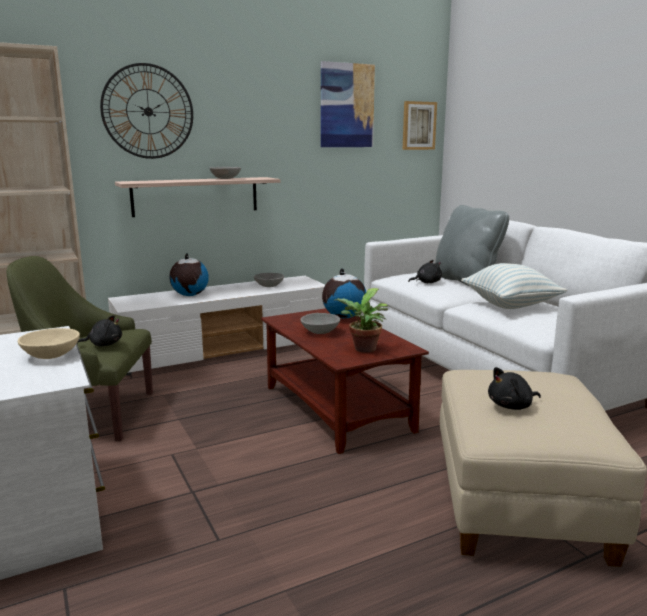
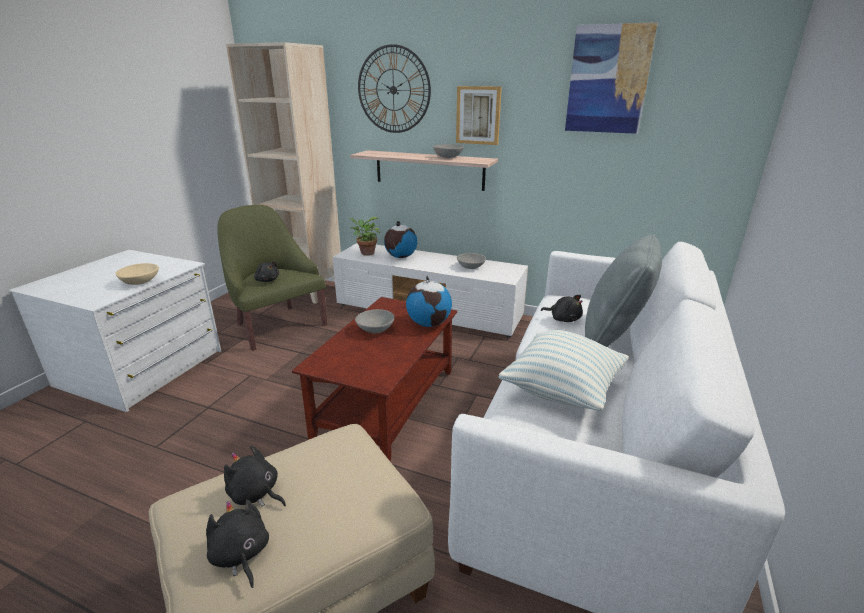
camera: 50 degrees right, 10 degrees up
potted plant [333,288,388,353] -> potted plant moved to [350,217,380,256]
picture [403,101,437,150] -> picture moved to [456,86,502,145]
none -> black plush toy [206,500,269,588]

